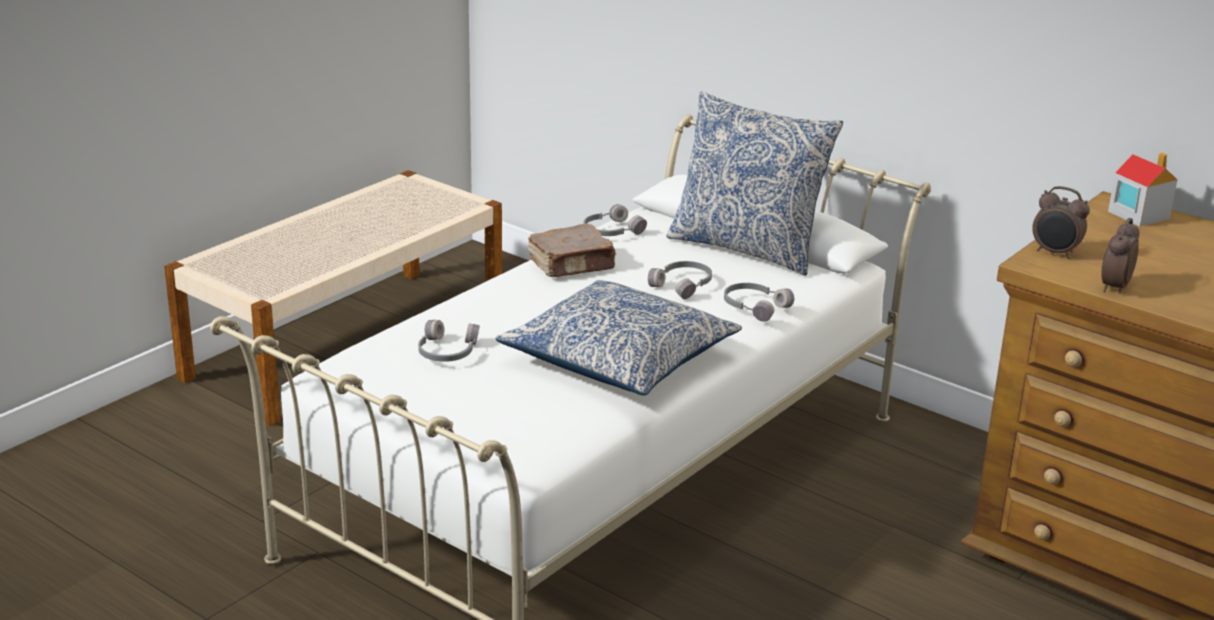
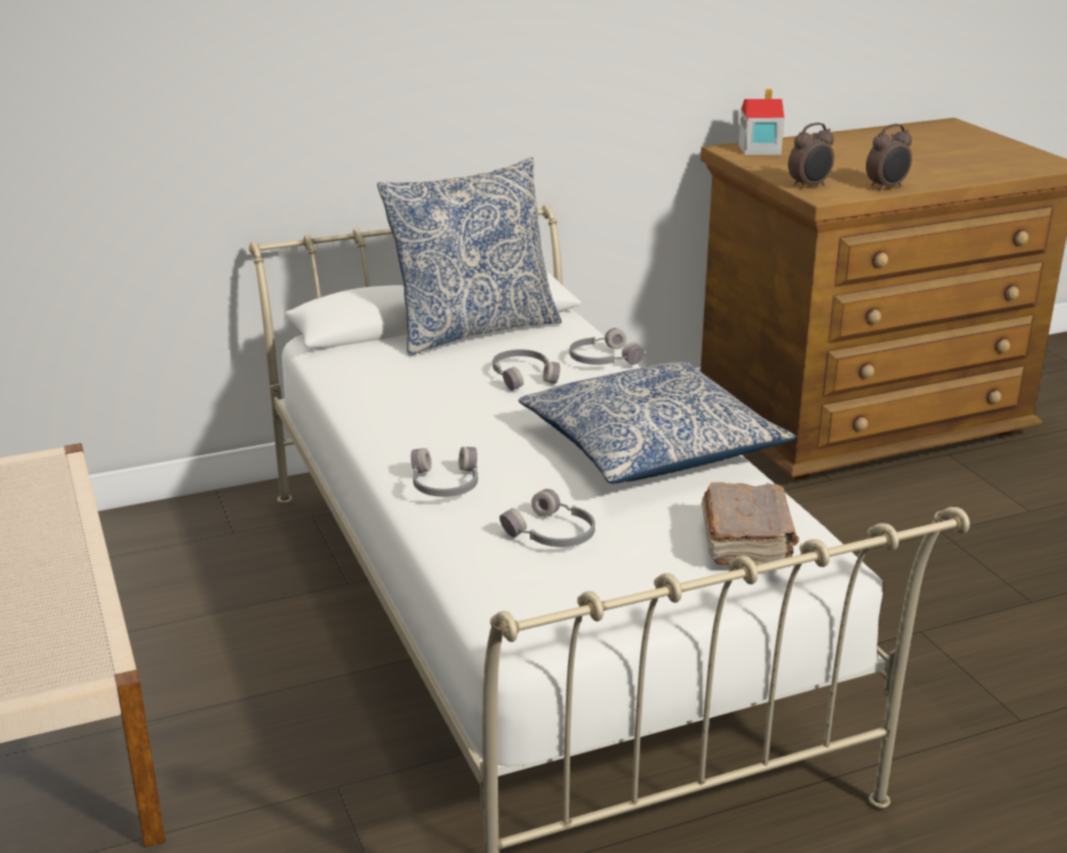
camera: 60 degrees left, 0 degrees up
brown book [528,224,616,277] -> brown book moved to [701,482,799,565]
grey headphones [584,204,647,236] -> grey headphones moved to [411,447,478,497]
alarm clock [1102,218,1139,294] -> alarm clock turned 90 degrees counterclockwise [866,124,912,191]

